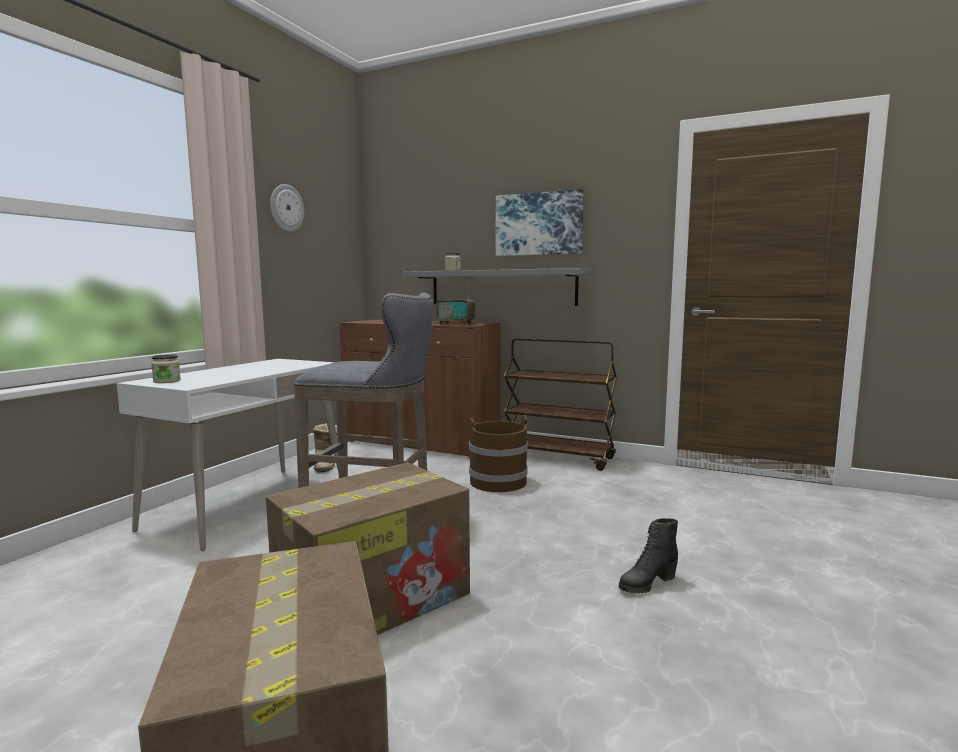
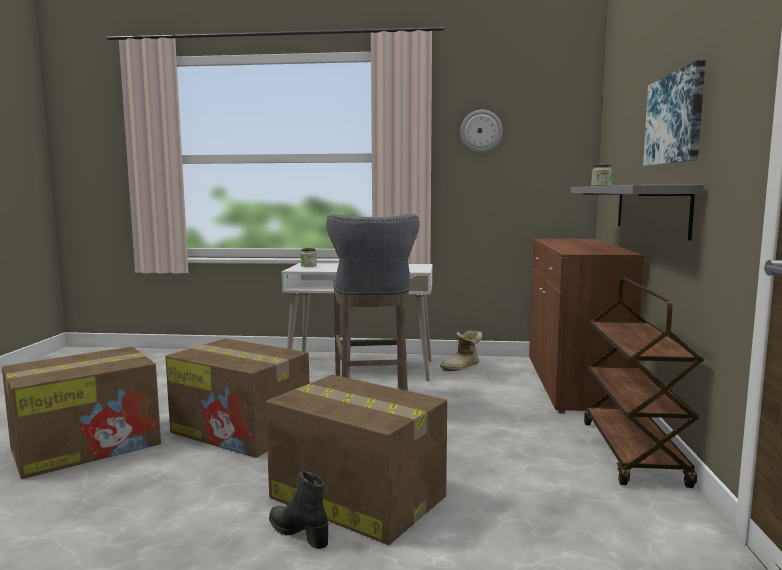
camera: 70 degrees right, 0 degrees up
radio [436,279,475,325] -> none
brown bucket [469,415,528,492] -> none
none -> cardboard box [266,375,447,545]

